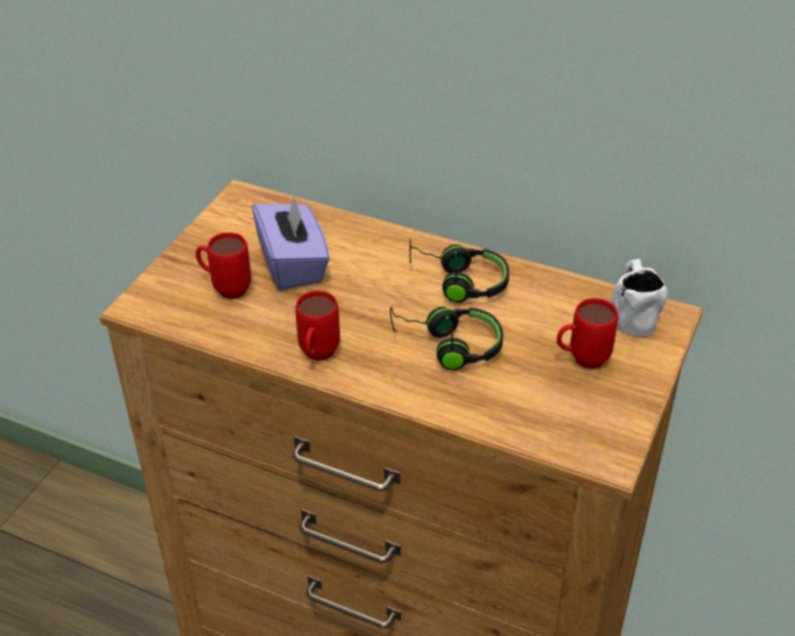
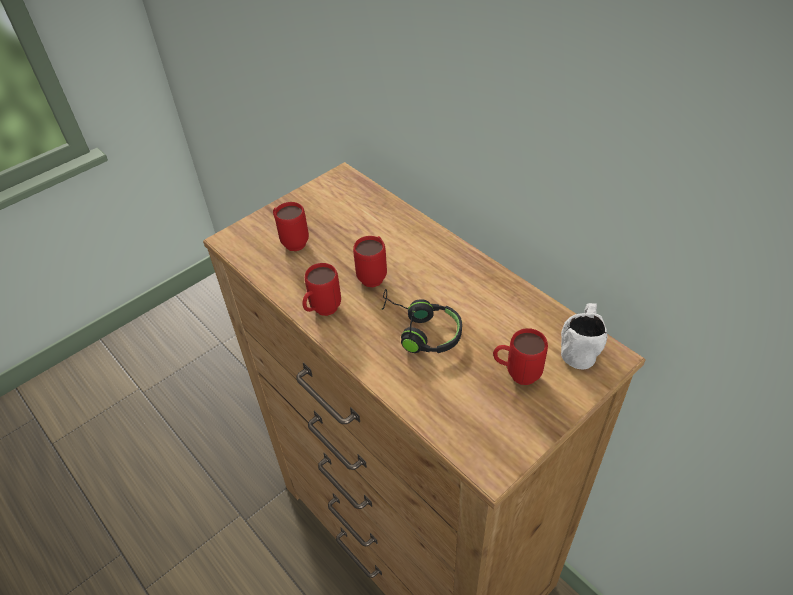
camera: 25 degrees right, 5 degrees up
purple tissue box [252,195,330,290] -> none
black headphones [409,239,509,303] -> none
none -> red mug [353,236,387,287]

